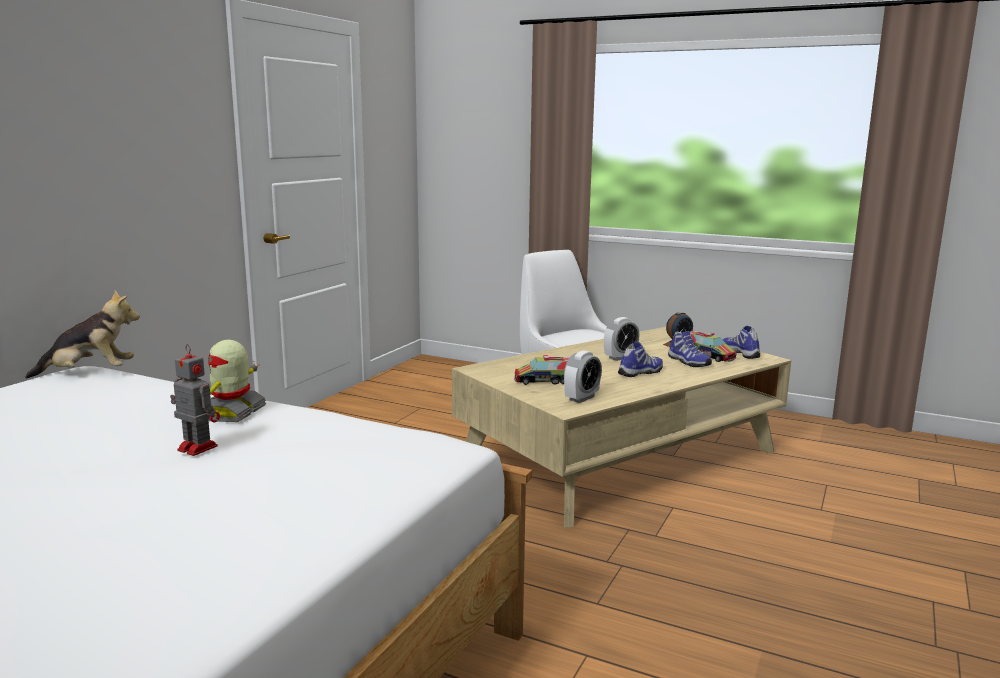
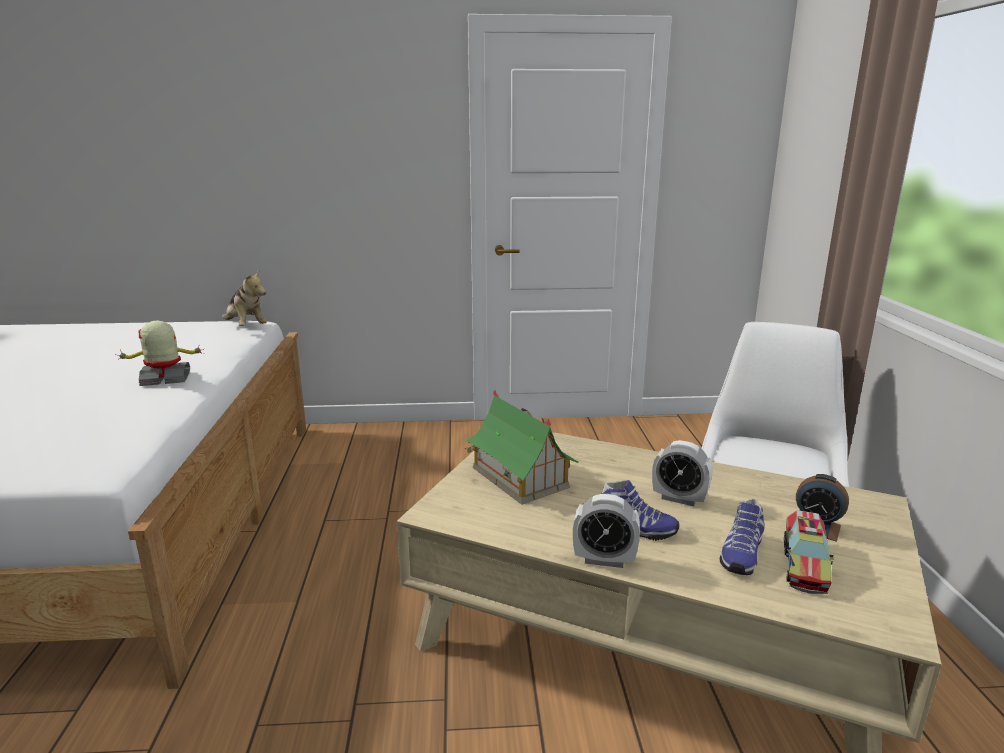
camera: 60 degrees right, 5 degrees up
toy robot [170,344,220,456] -> none
toy truck [514,355,570,385] -> toy house [465,390,578,505]
alarm clock [564,351,602,403] -> alarm clock moved to [573,494,640,568]
shoe [722,326,760,359] -> none

